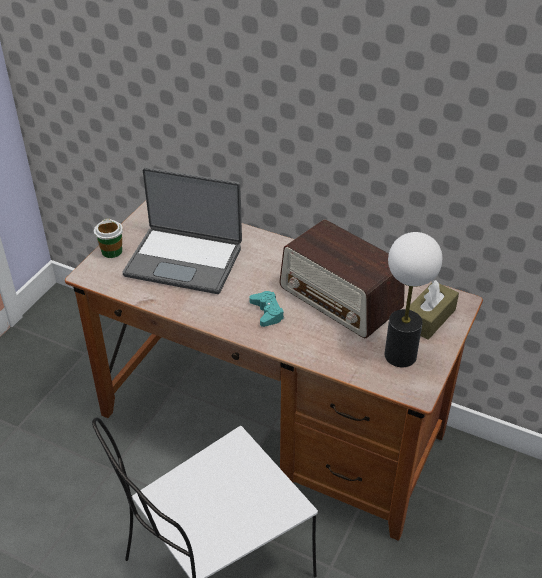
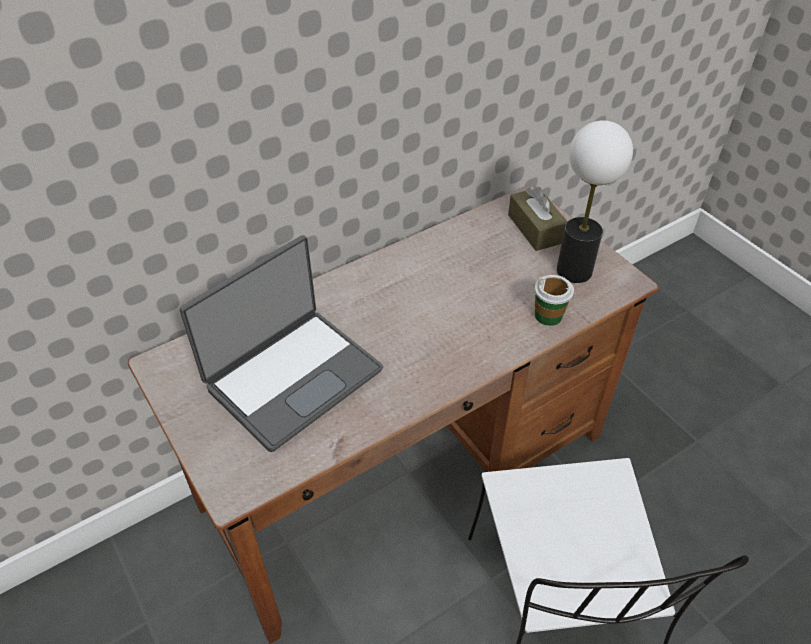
camera: 60 degrees left, 5 degrees up
cup [94,219,123,258] -> cup moved to [534,275,574,326]
turquoise game controller [249,291,284,327] -> none
radio [279,219,405,338] -> none

